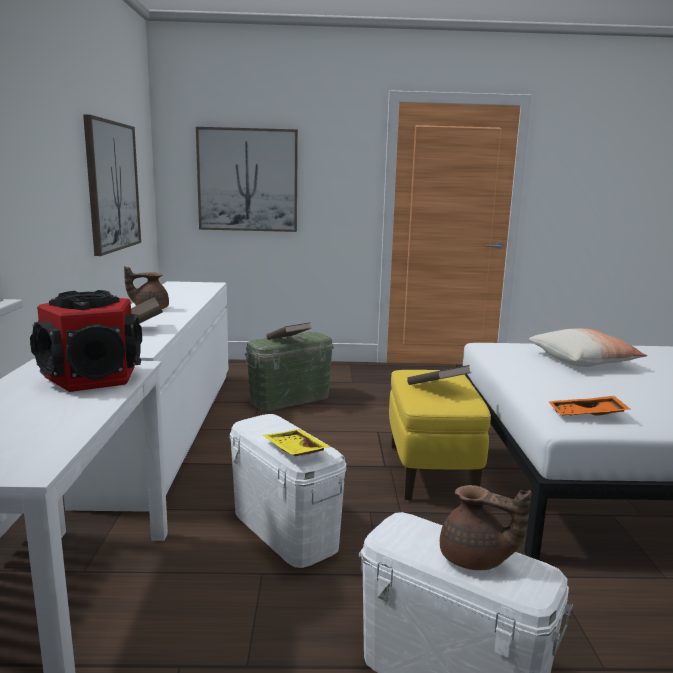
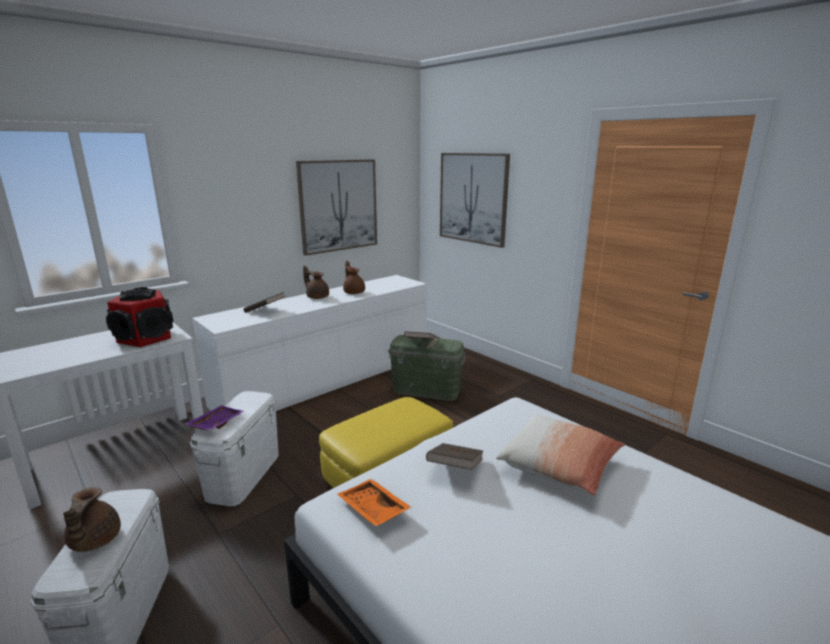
camera: 50 degrees right, 5 degrees up
yellow tray [263,429,331,456] -> purple tray [185,405,244,431]
brown book [407,365,471,385] -> brown book moved to [426,443,483,470]
none -> brown teapot [343,261,365,294]

